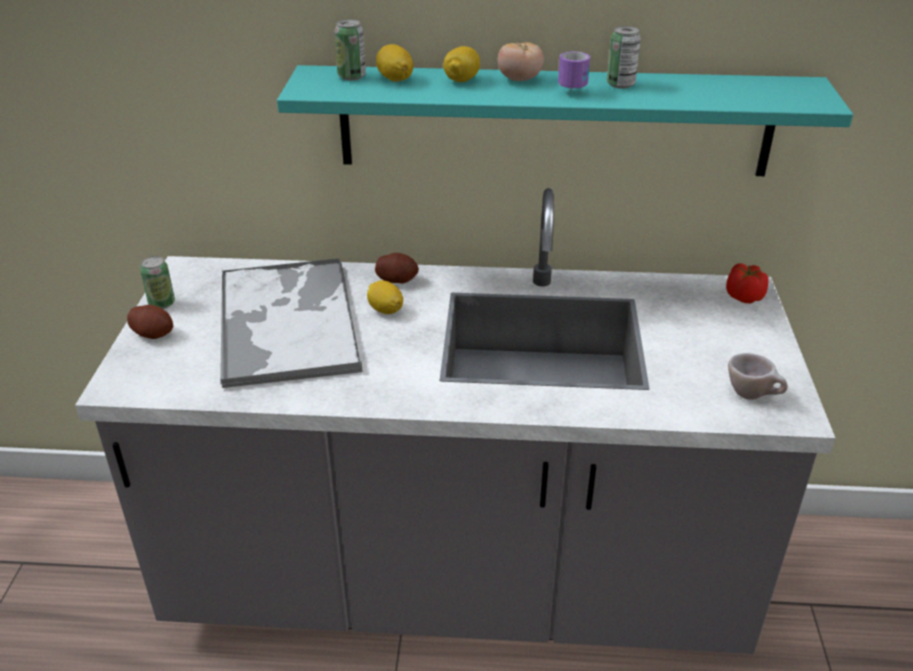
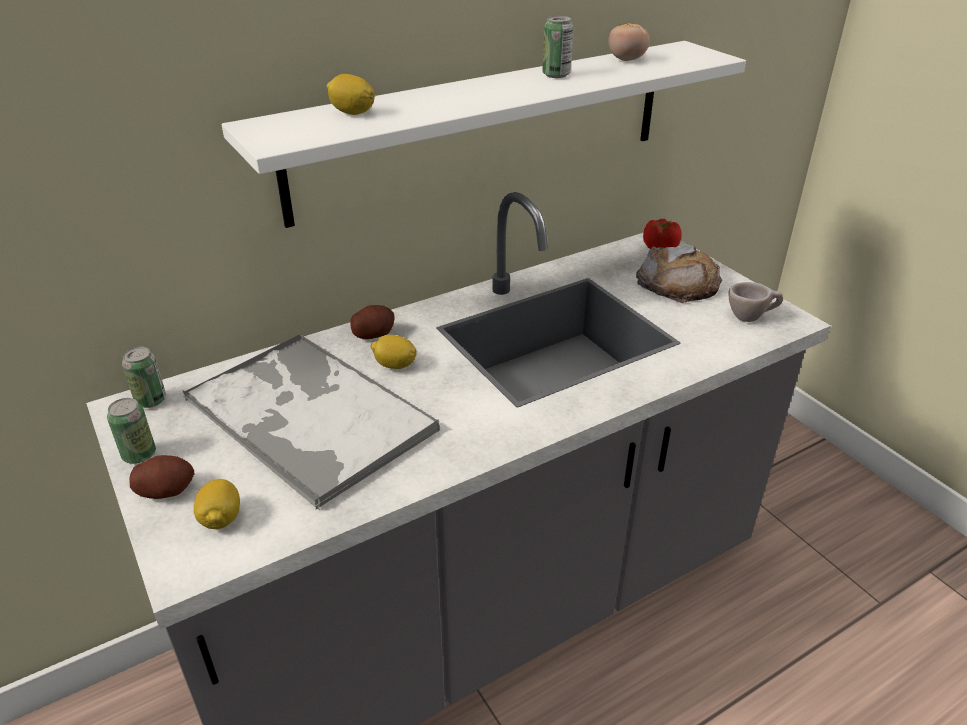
camera: 35 degrees left, 0 degrees up
turquoise shelf [277,65,853,176] -> white shelf [222,41,746,228]
can [334,19,366,81] -> can moved to [122,347,166,408]
lemon [443,46,480,82] -> lemon moved to [194,479,240,529]
tomato [498,42,544,81] -> tomato moved to [608,23,650,61]
mug [558,51,590,91] -> none
none -> bread [636,245,722,303]

